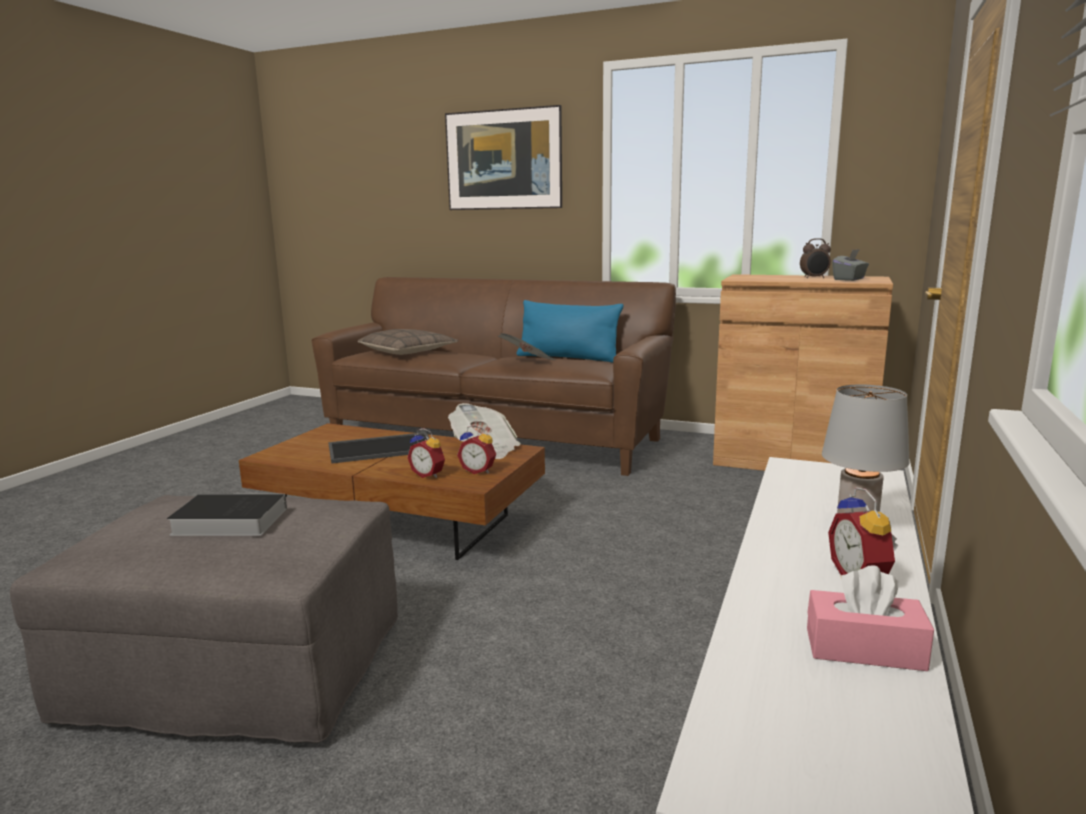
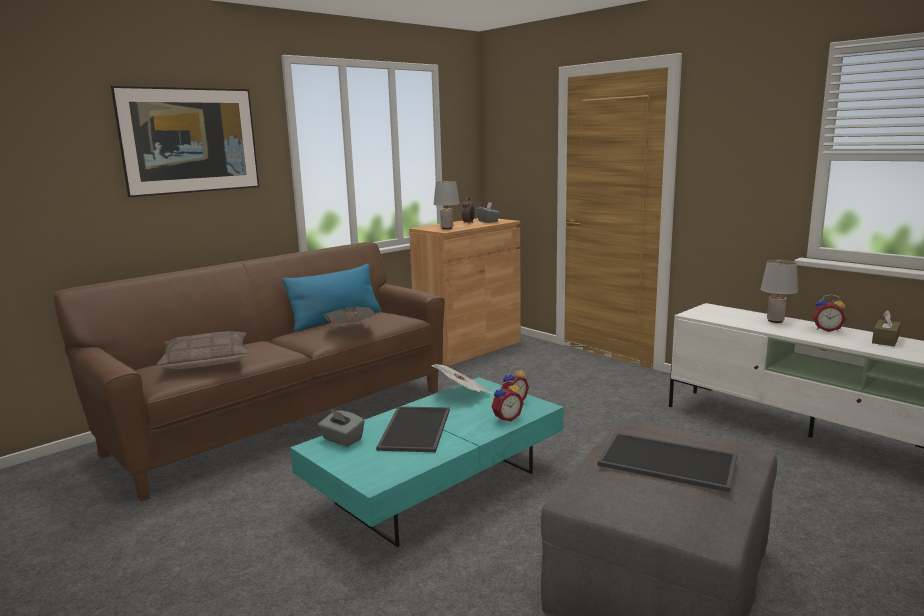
camera: 65 degrees left, 0 degrees up
book [167,494,287,536] -> tray [597,432,737,492]
brown coffee table [239,423,545,560] -> turquoise coffee table [290,377,564,547]
pink tissue box [807,565,934,671] -> brown tissue box [872,310,901,346]
none -> grey tissue box [318,409,365,447]
none -> grey table lamp [434,181,460,229]

